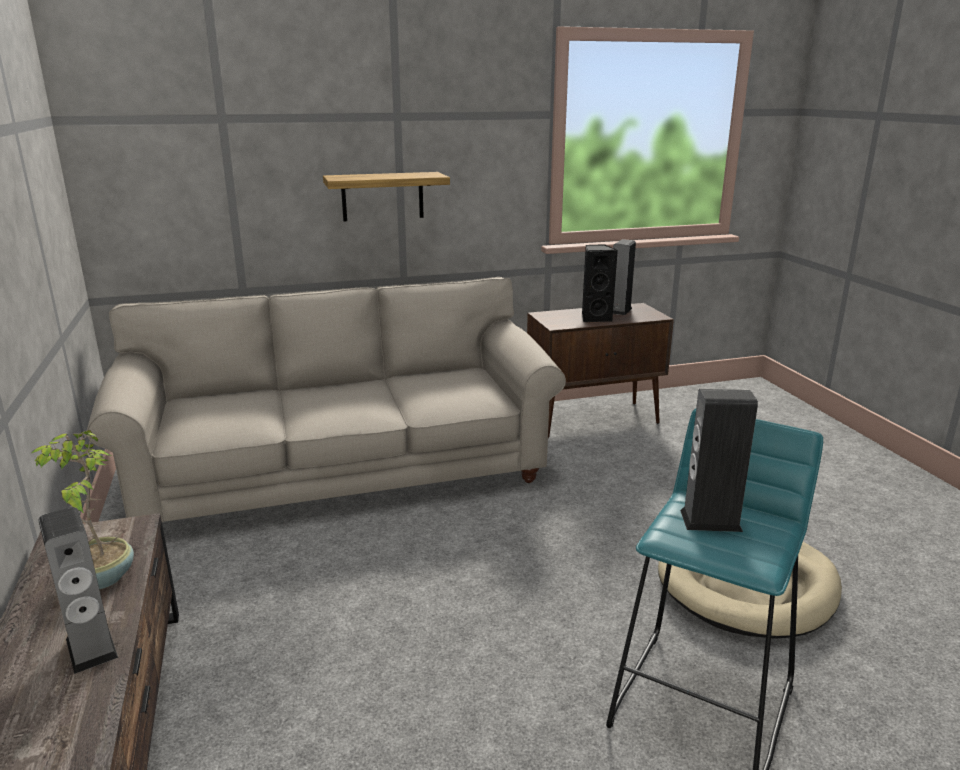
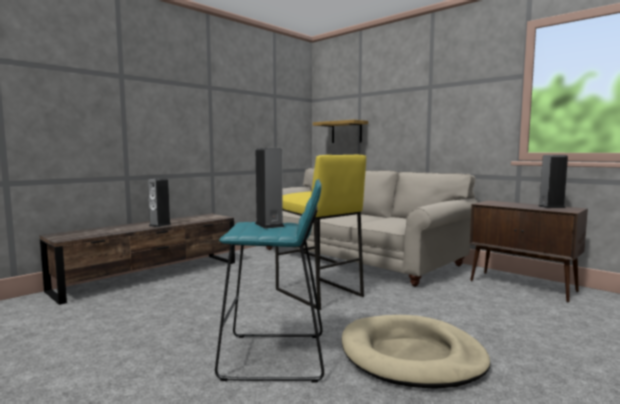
camera: 60 degrees right, 15 degrees down
potted plant [30,430,134,589] -> none
shelf [323,172,450,221] -> shelf moved to [313,120,368,143]
black speaker [582,244,618,322] -> none
none -> yellow stool [275,155,366,310]

